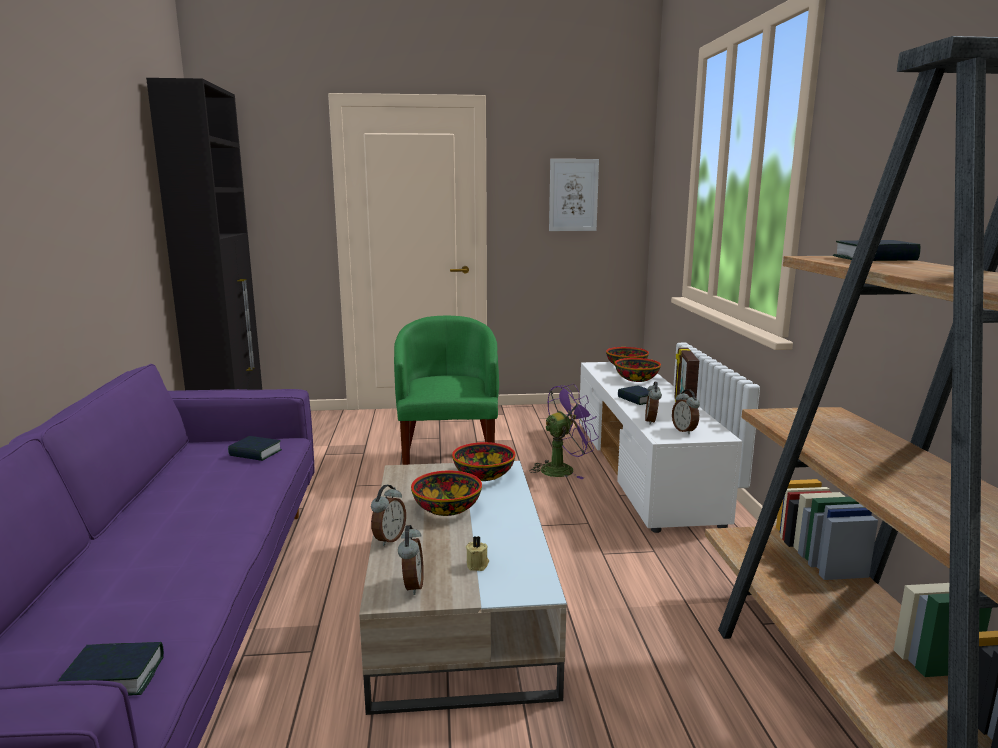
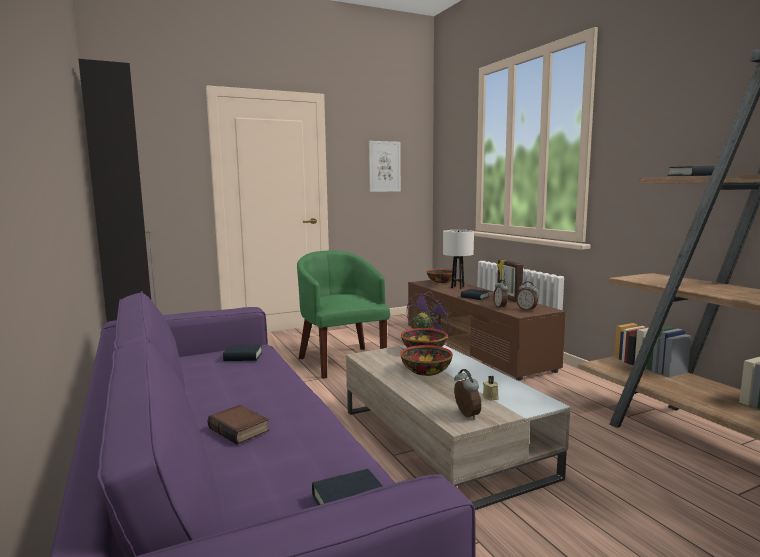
camera: 20 degrees left, 5 degrees down
alarm clock [371,485,406,546] -> none
white tv stand [579,362,742,533] -> brown tv stand [408,280,566,381]
bowl [615,358,661,382] -> white table lamp [443,230,474,289]
none -> book [207,405,269,445]

